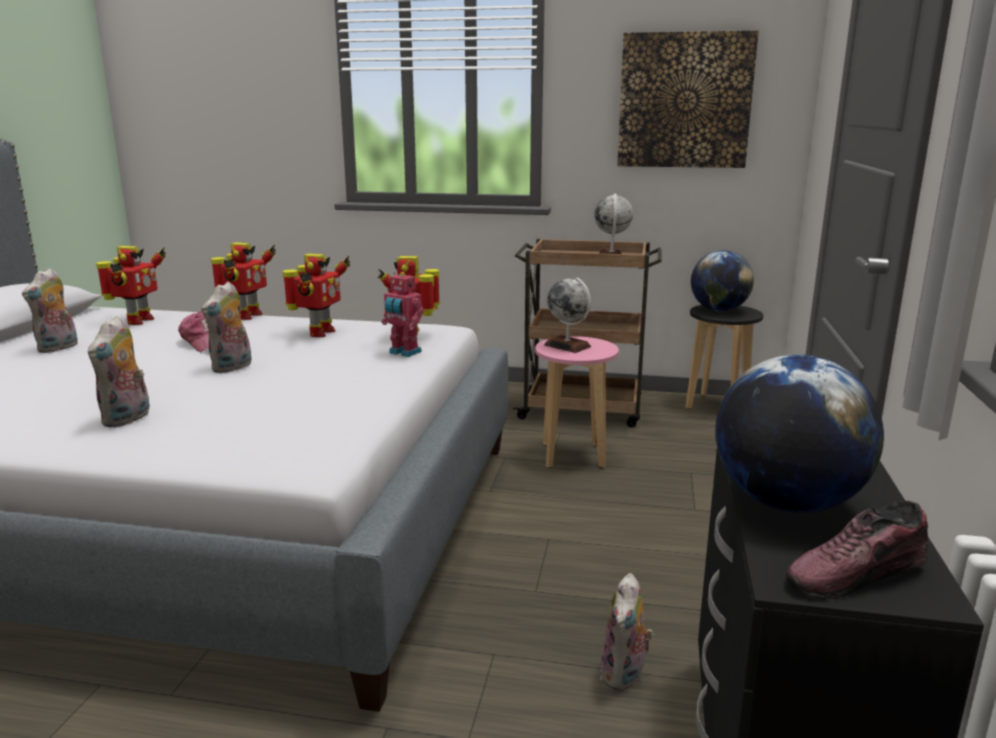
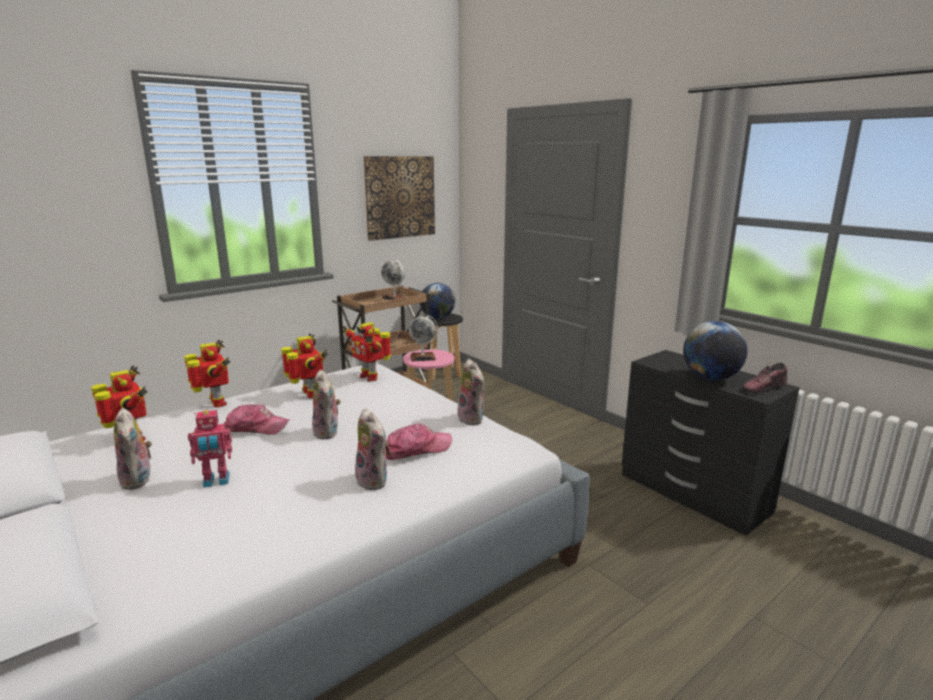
camera: 50 degrees left, 0 degrees up
toy robot [381,272,424,357] -> toy robot moved to [188,410,232,488]
plush toy [600,573,654,691] -> plush toy moved to [458,359,485,425]
shoe [785,501,929,599] -> shoe turned 45 degrees clockwise [742,363,787,394]
none -> cap [385,423,452,460]

